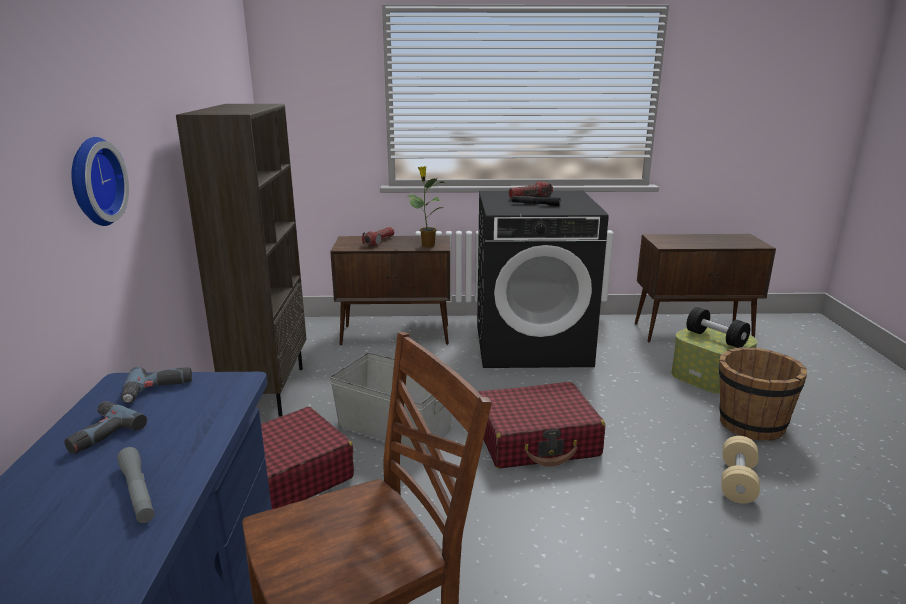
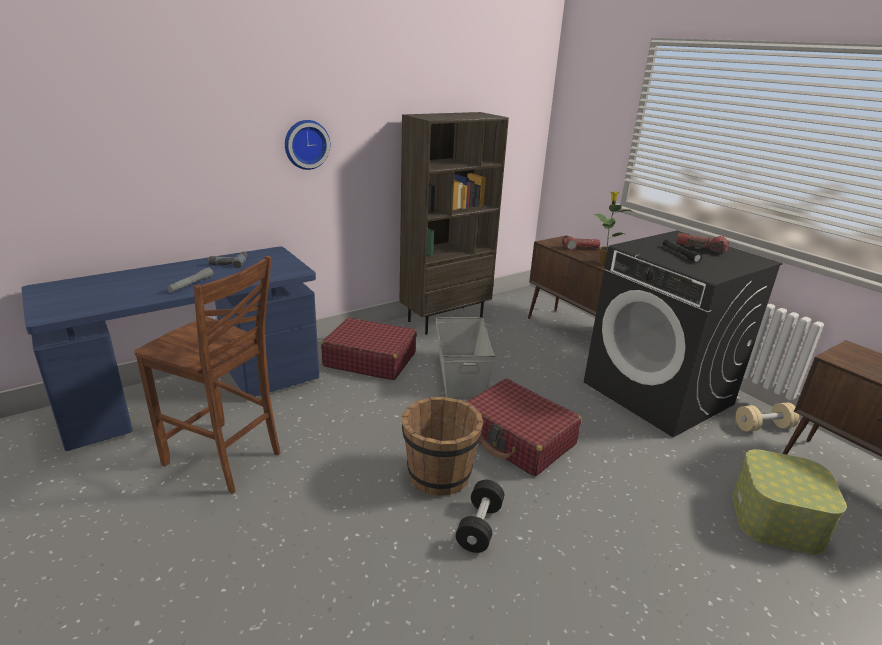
camera: 55 degrees right, 5 degrees up
power drill [121,367,192,403] -> none
black dumbbell [686,307,750,348] -> black dumbbell moved to [456,480,504,553]
brown bucket [719,347,807,441] -> brown bucket moved to [402,397,483,496]
beige dumbbell [721,436,760,504] -> beige dumbbell moved to [736,403,799,431]

